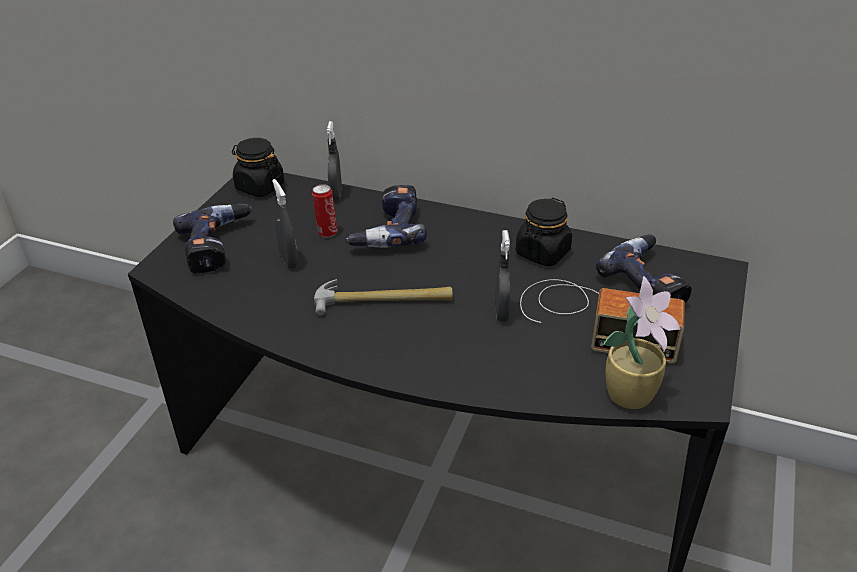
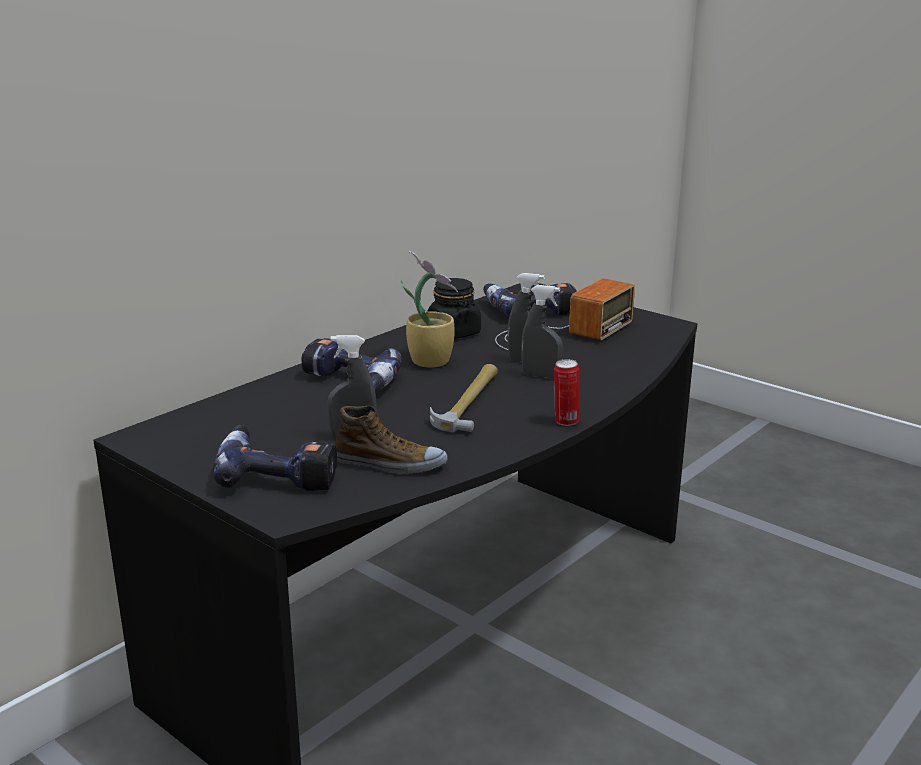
camera: 70 degrees left, 15 degrees down
black jar [232,138,284,197] -> none
can [312,184,338,238] -> can moved to [554,359,580,426]
grey spray bottle [327,121,342,201] -> grey spray bottle moved to [521,285,563,379]
potted plant [603,276,680,409] -> potted plant moved to [400,251,458,367]
none -> shoe [335,406,448,474]

